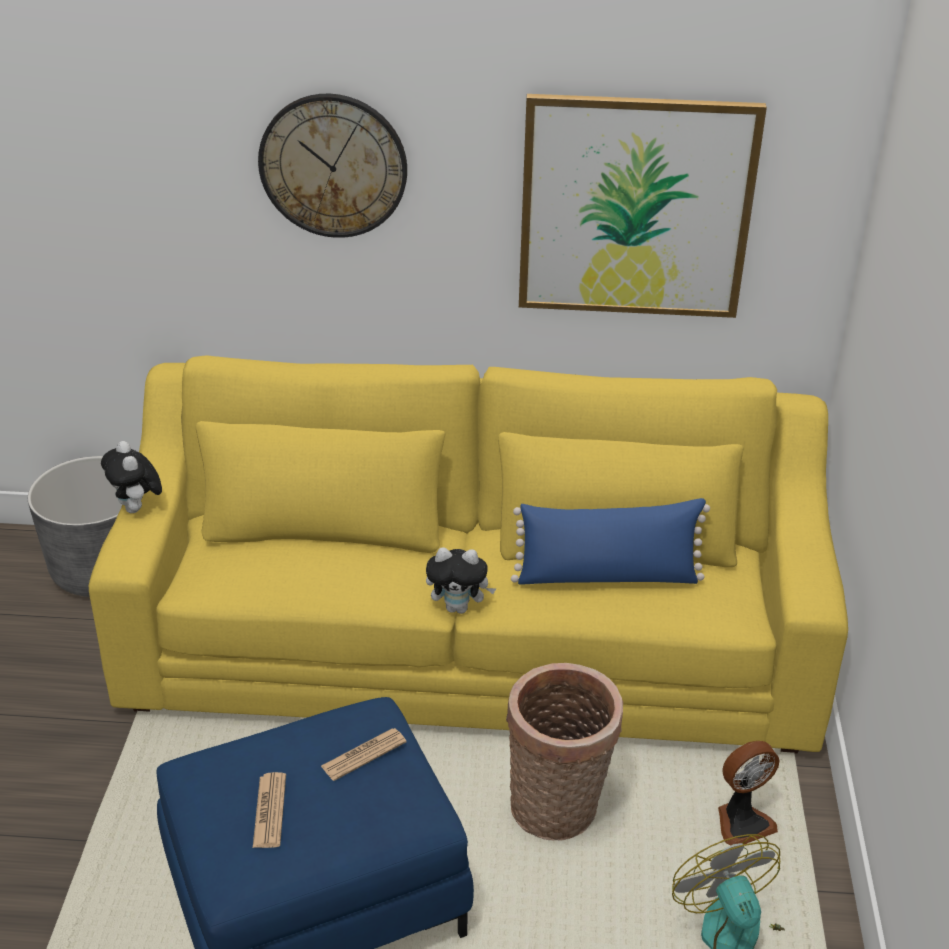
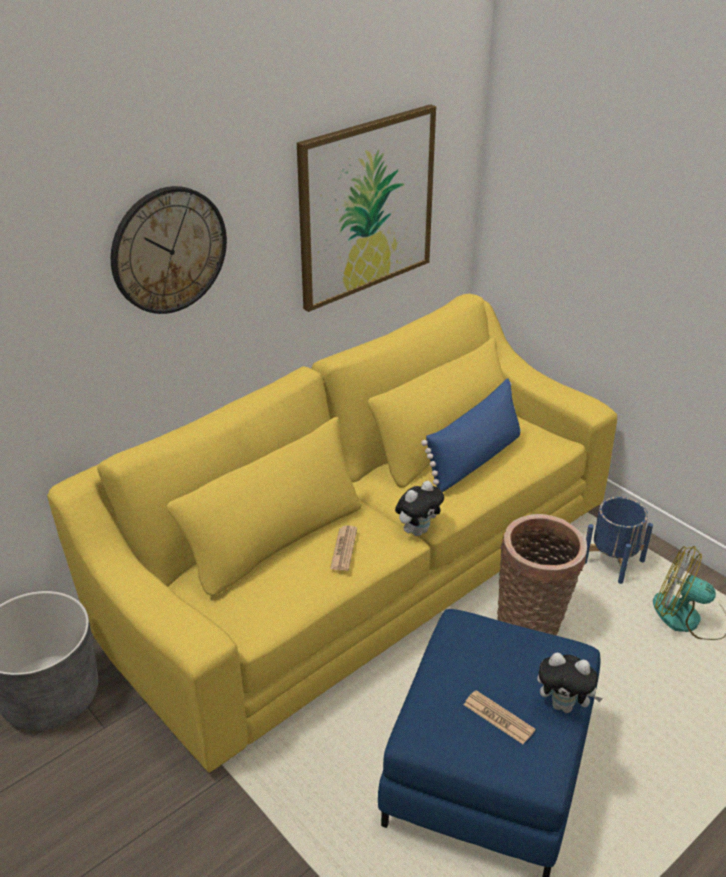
camera: 45 degrees left, 0 degrees up
plush toy [101,441,162,513] -> plush toy moved to [537,653,603,713]
newspaper [321,728,407,781] -> newspaper moved to [330,526,357,571]
fan [718,741,780,846] -> blue planter [585,497,653,584]

